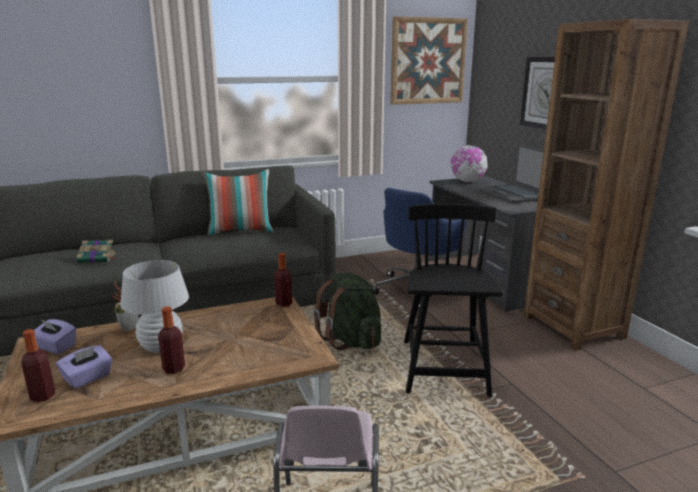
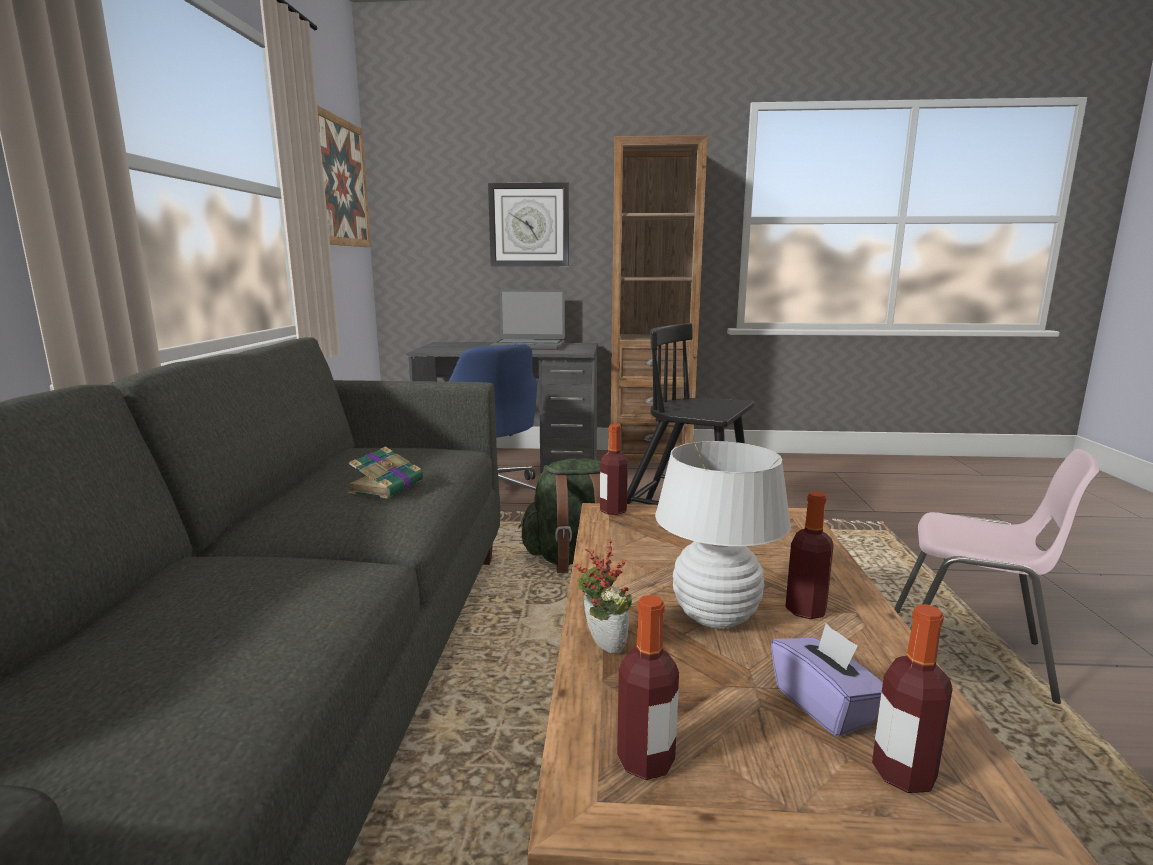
camera: 65 degrees left, 5 degrees down
purple tissue box [34,319,76,354] -> bottle [617,595,679,780]
book [77,240,116,263] -> book moved to [348,446,423,499]
pillow [203,169,273,235] -> none
globe [450,145,488,182] -> none

